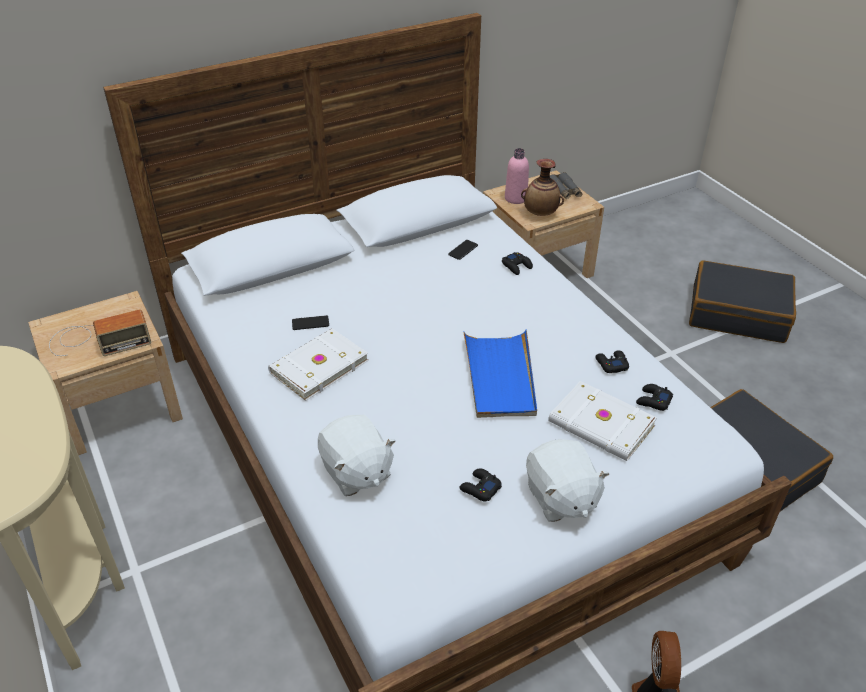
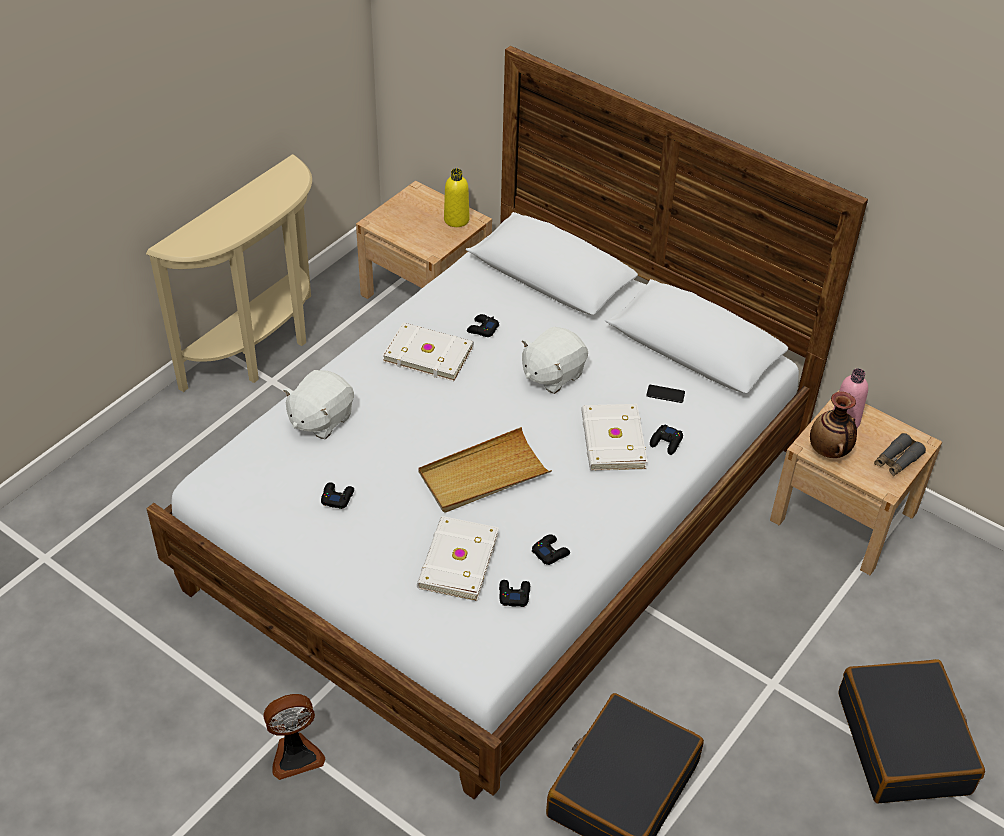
camera: 65 degrees right, 5 degrees up
radio [49,310,151,356] -> none
phone [292,315,329,330] -> black game controller [467,314,499,337]
blue tray [463,330,537,418] -> beige tray [419,427,552,513]
white plush toy [526,439,609,522] -> white plush toy moved to [522,326,588,394]
none -> yellow bottle [444,168,469,227]
none -> white book [581,404,648,471]

